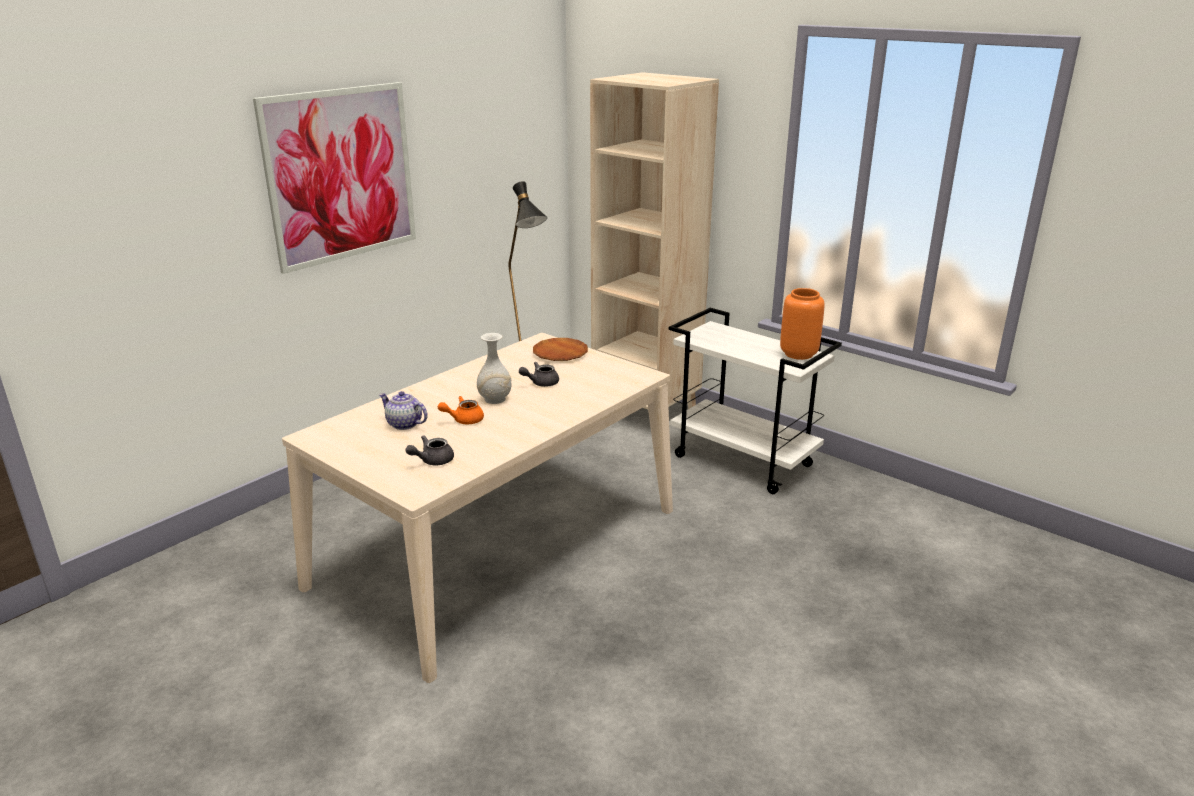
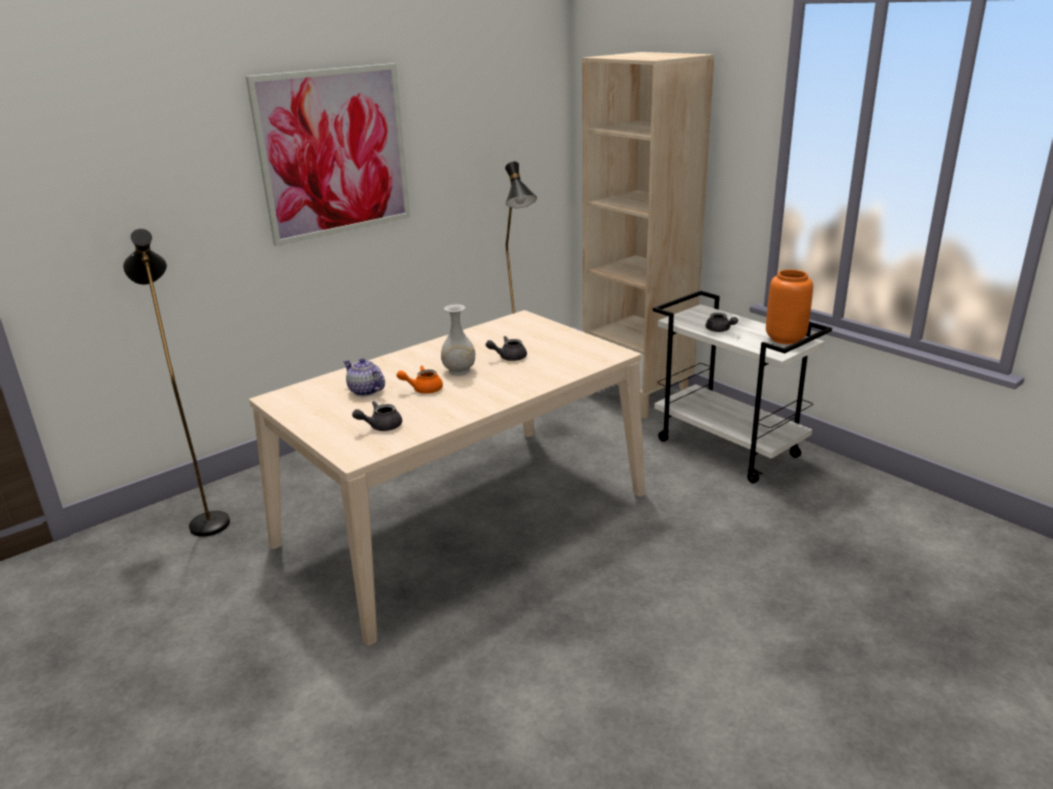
camera: 10 degrees right, 0 degrees up
brown plate [533,338,588,361] -> none
none -> black floor lamp [123,229,230,537]
none -> grey teapot [706,313,738,332]

